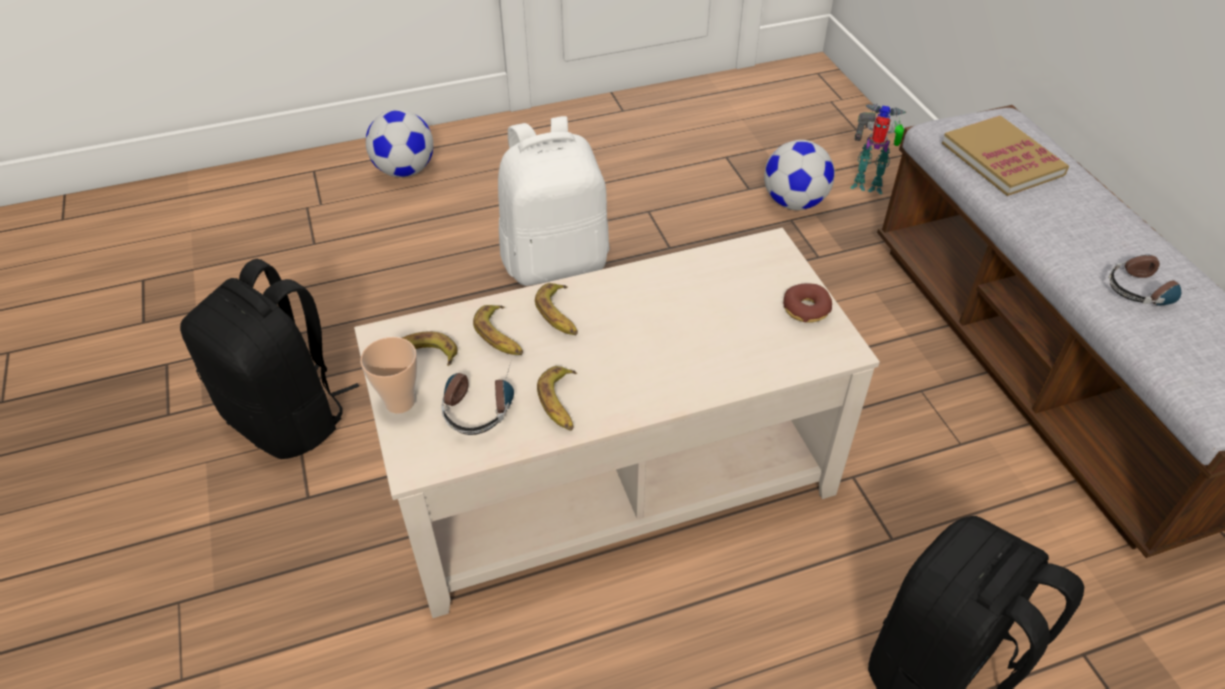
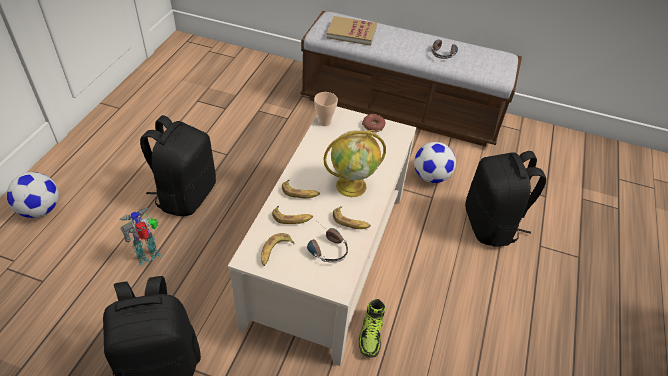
camera: 55 degrees left, 0 degrees up
cup [360,337,417,414] -> cup moved to [314,92,338,126]
white backpack [498,116,609,286] -> black backpack [140,115,216,216]
football [764,140,835,210] -> football moved to [414,142,456,183]
toy robot [850,104,906,194] -> toy robot moved to [119,208,162,266]
none -> globe [323,130,386,197]
none -> shoe [359,299,385,358]

